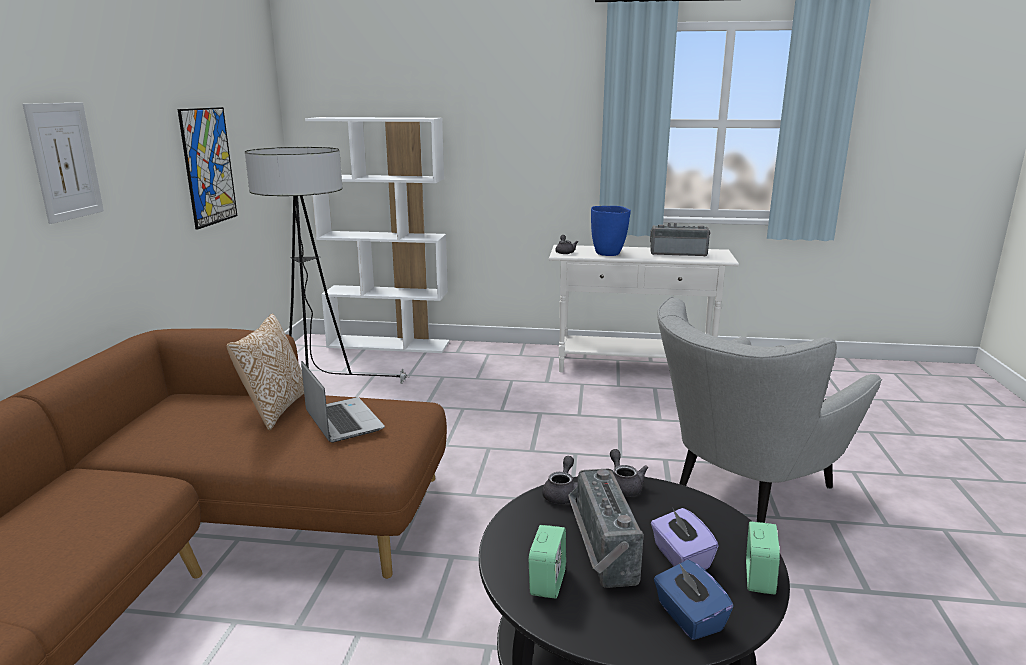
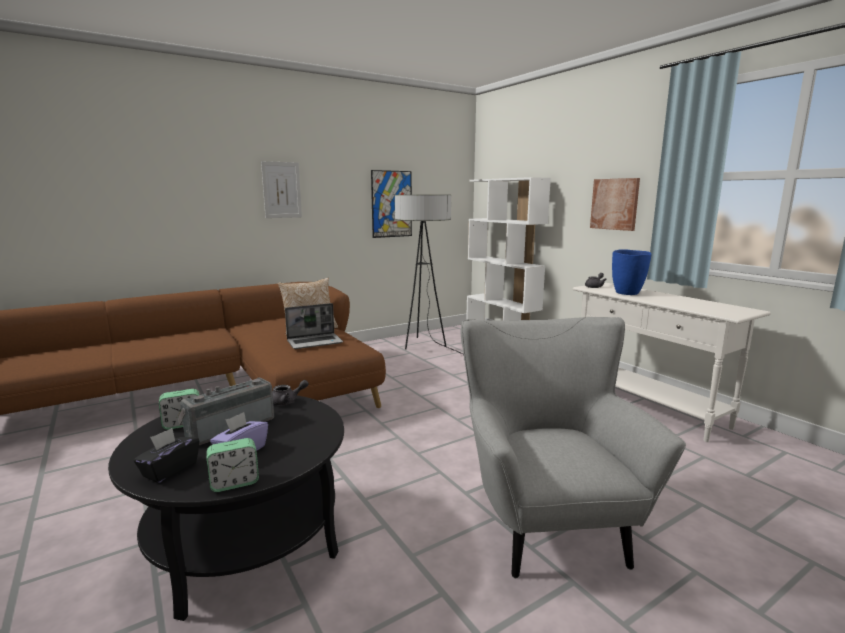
camera: 50 degrees right, 5 degrees down
laptop [301,361,385,443] -> laptop turned 45 degrees clockwise [285,303,343,349]
grey teapot [610,449,648,497] -> none
radio [650,223,711,256] -> none
blue tissue box [654,560,734,640] -> black tissue box [133,428,199,483]
grey armchair [658,297,882,523] -> grey armchair turned 75 degrees clockwise [461,317,686,578]
none -> picture [590,178,640,231]

